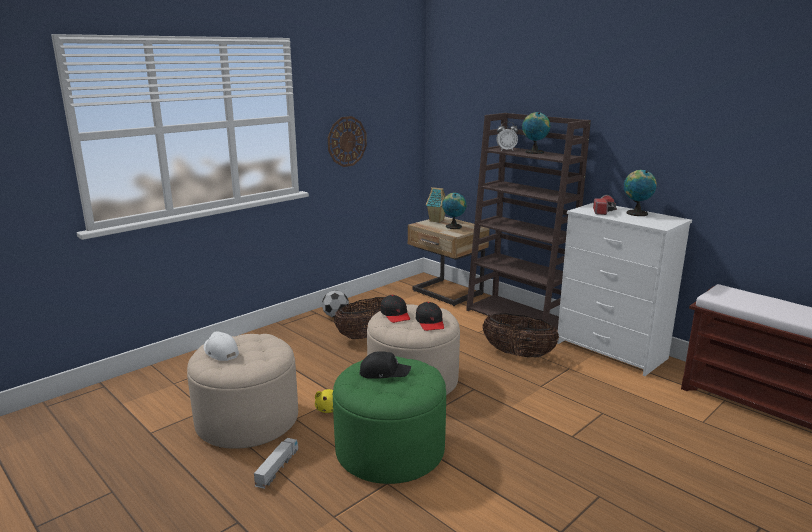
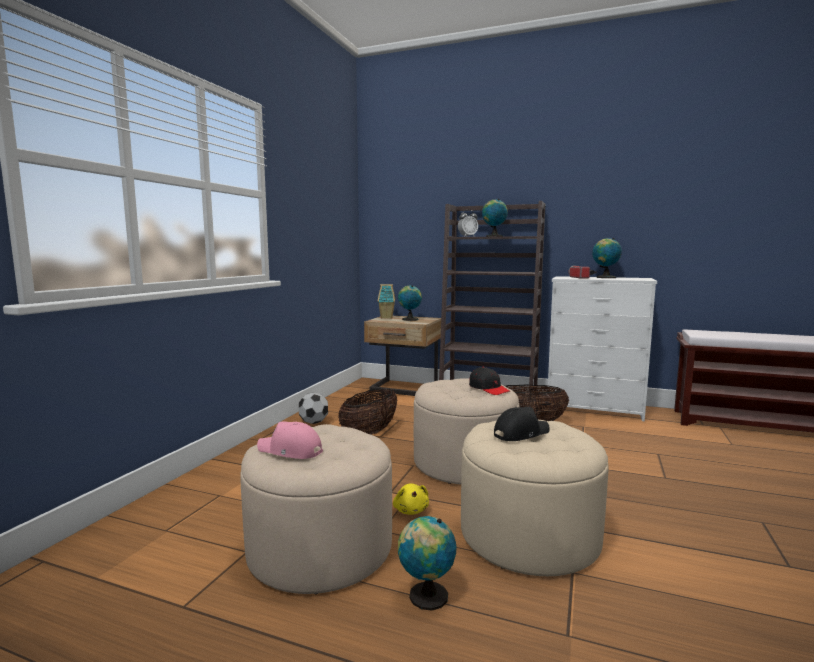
camera: 25 degrees left, 10 degrees down
white cap [203,332,239,361] -> pink cap [257,421,323,459]
toy truck [254,438,298,489] -> globe [398,516,456,610]
wall clock [328,116,367,167] -> none
green ottoman [333,356,446,484] -> beige ottoman [461,420,609,576]
black cap [380,295,410,323] -> none

